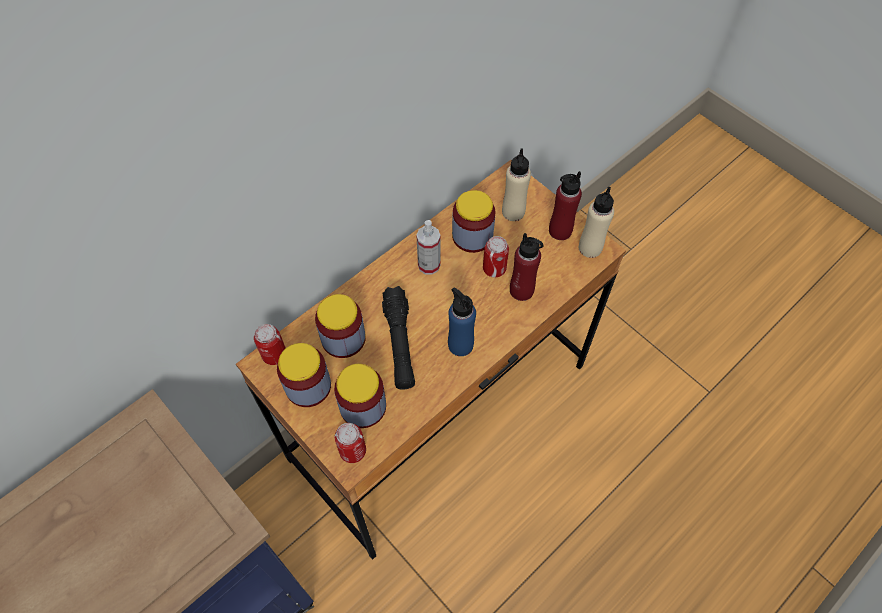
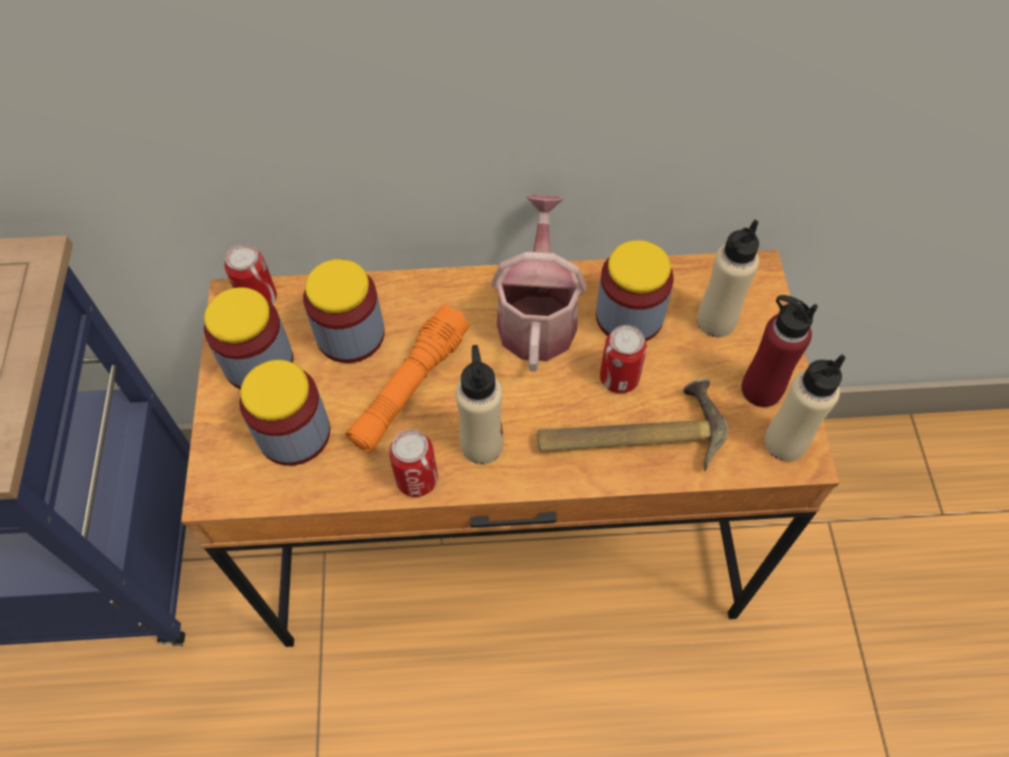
camera: 40 degrees right, 0 degrees up
can [335,423,366,463] -> can moved to [389,429,438,497]
black flashlight [382,286,415,389] -> orange flashlight [346,304,470,453]
spray bottle [416,220,440,275] -> watering can [491,195,586,372]
blue bottle [448,288,476,356] -> beige bottle [455,345,503,464]
red bottle [510,233,544,301] -> hammer [537,379,728,471]

